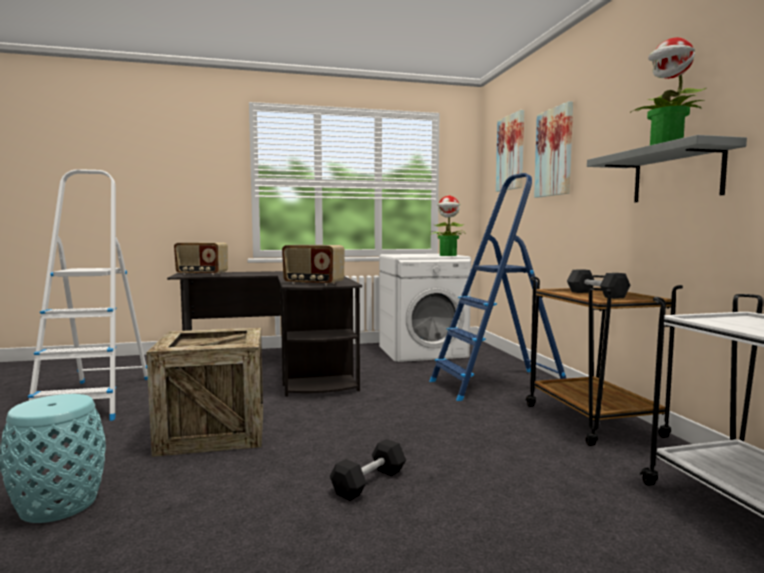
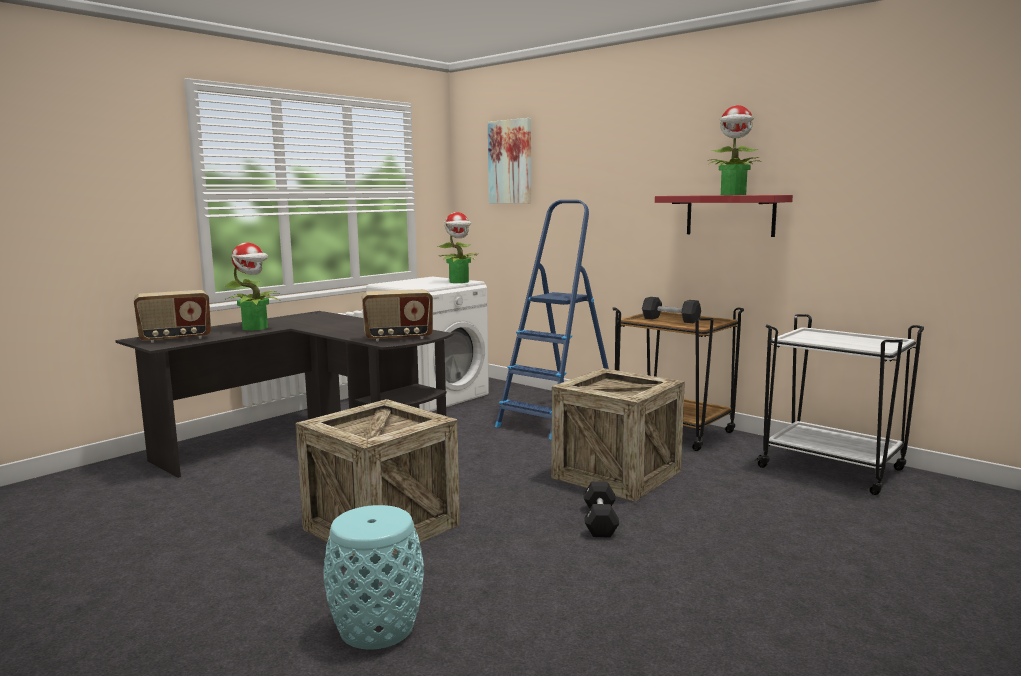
camera: 35 degrees left, 5 degrees up
white step ladder [28,169,148,421] -> none
picture [534,101,573,198] -> none
grey shelf [587,135,747,202] -> red shelf [655,195,793,237]
none -> potted plant [224,243,281,330]
none -> crate [552,368,685,502]

